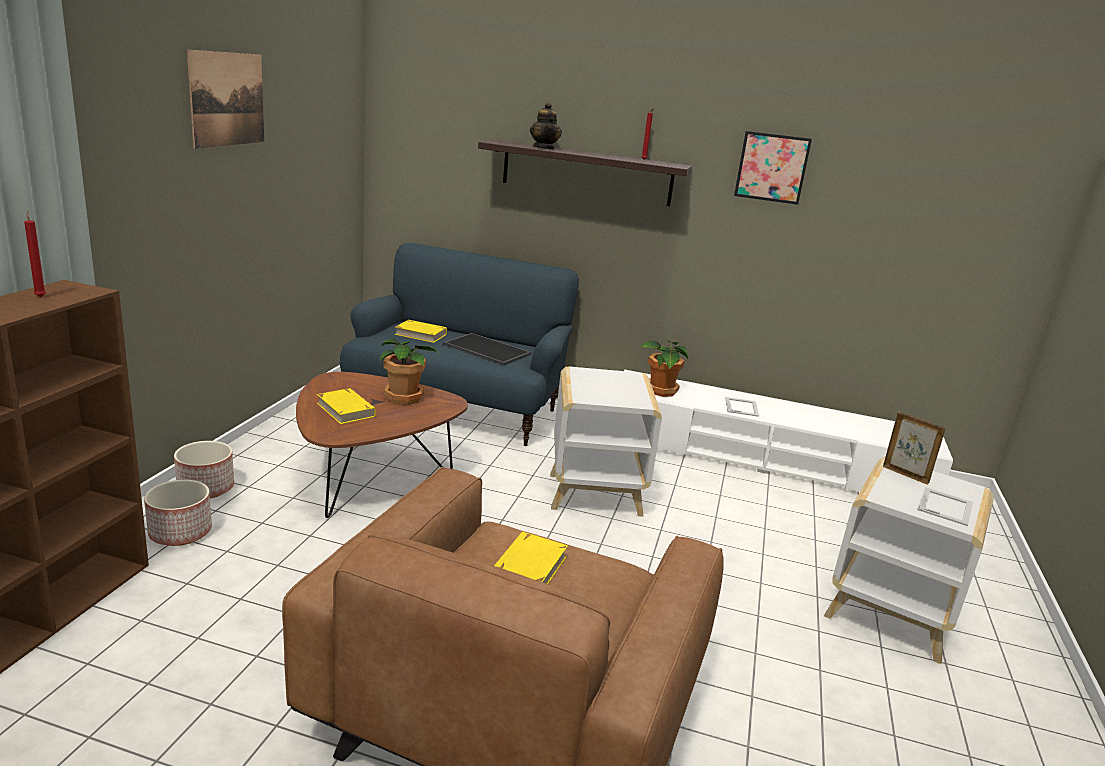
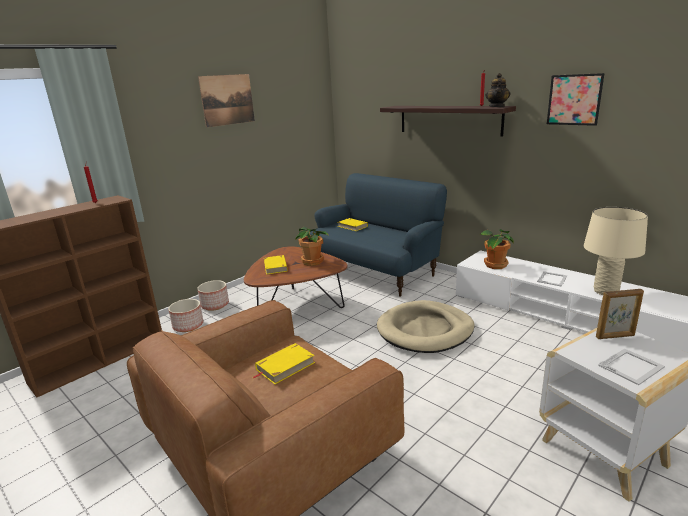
camera: 30 degrees right, 0 degrees up
tray [443,333,531,366] -> none
teapot [530,102,562,150] -> teapot moved to [485,73,510,107]
white side table [550,366,662,517] -> beige dog bed [377,300,475,353]
picture frame [883,412,946,484] -> picture frame turned 105 degrees clockwise [596,289,644,339]
none -> beige table lamp [584,207,648,295]

